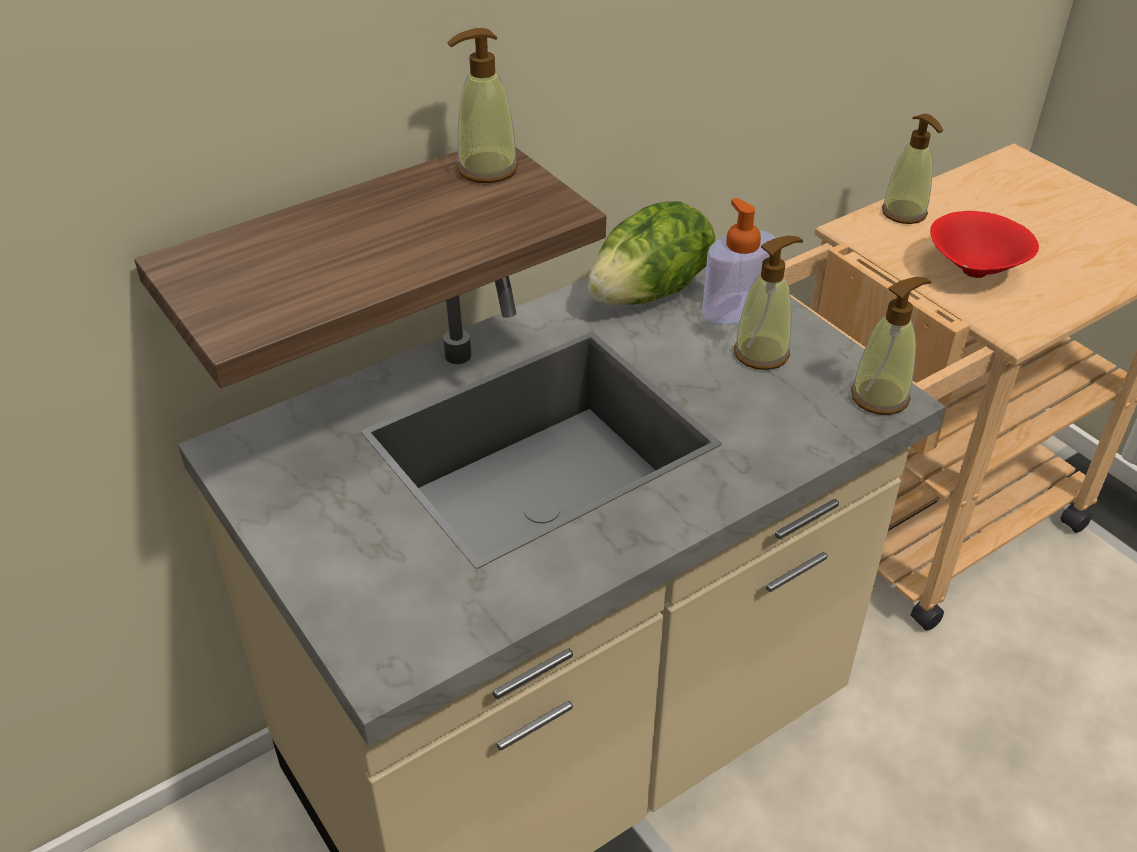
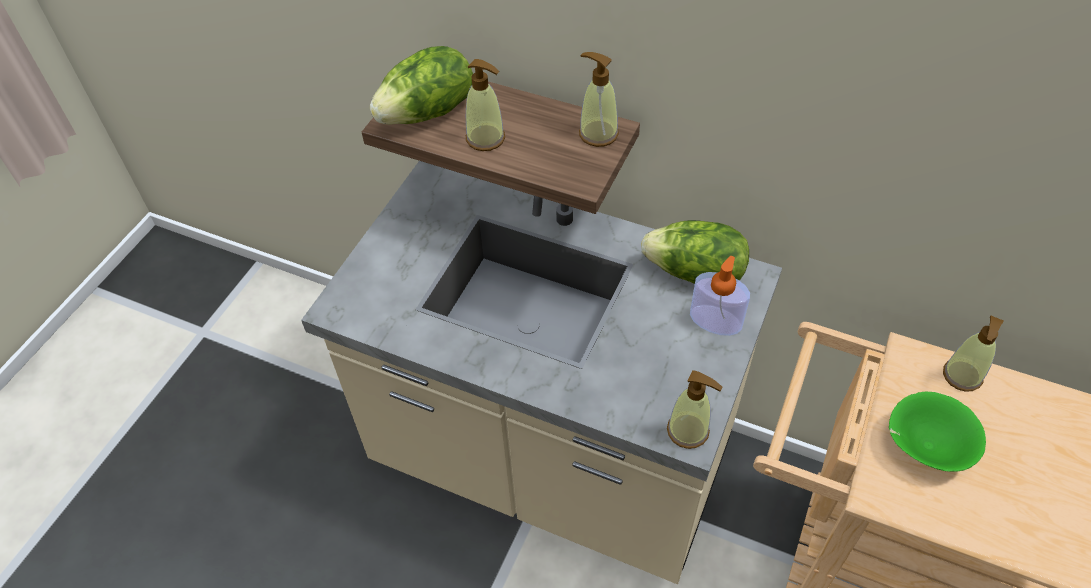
camera: 60 degrees right, 10 degrees up
soap dispenser [734,236,804,370] -> soap dispenser moved to [466,59,505,151]
red bowl [930,211,1039,278] -> green bowl [889,392,986,472]
none -> lettuce [370,46,473,125]

